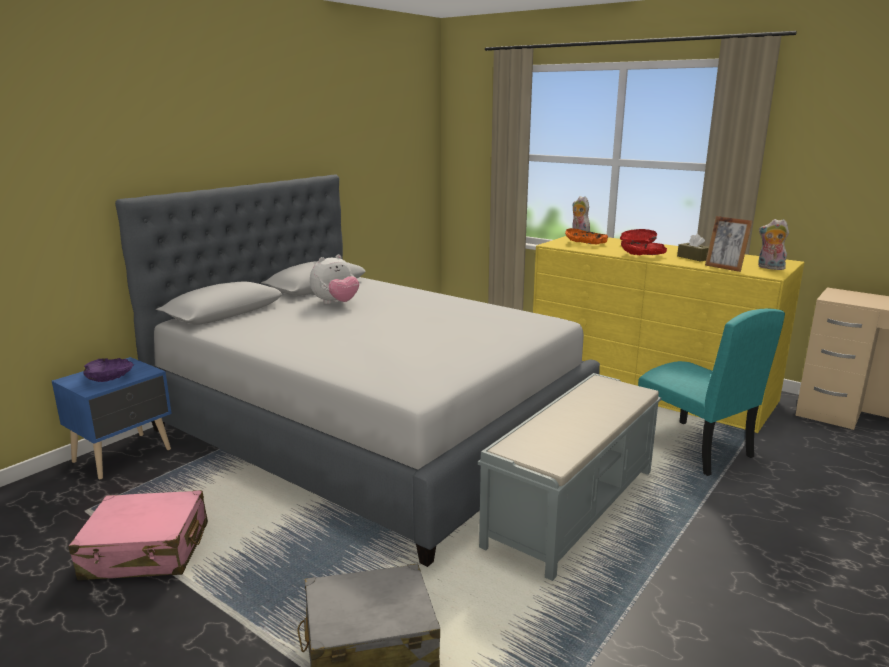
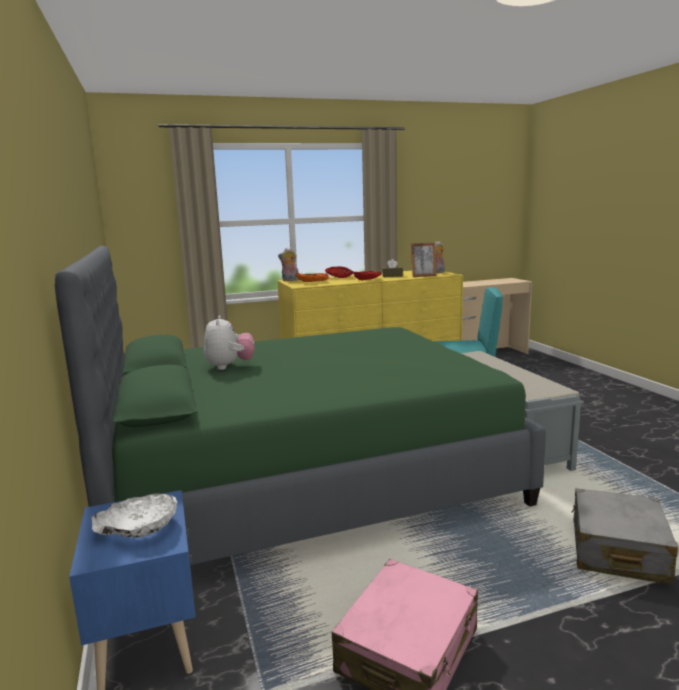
camera: 55 degrees left, 5 degrees down
purple bowl [84,358,134,382] -> white bowl [92,494,178,538]
grey bed [115,175,600,567] -> green bed [55,246,546,565]

